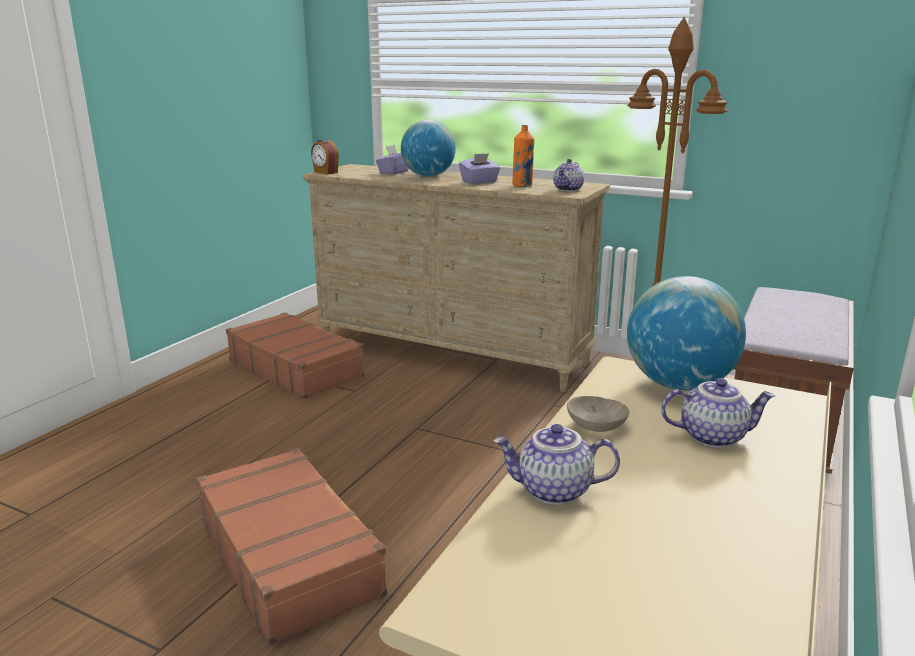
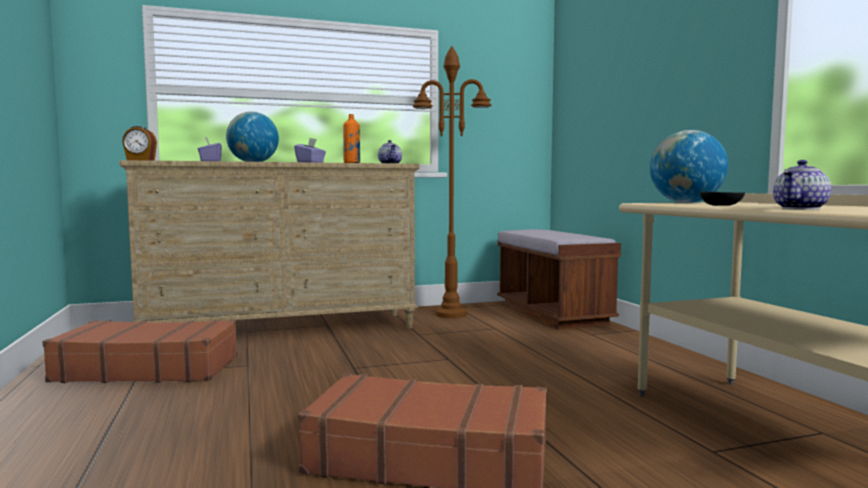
camera: 45 degrees left, 15 degrees down
beige bowl [567,396,629,432] -> black bowl [700,192,745,206]
teapot [661,378,775,448] -> none

